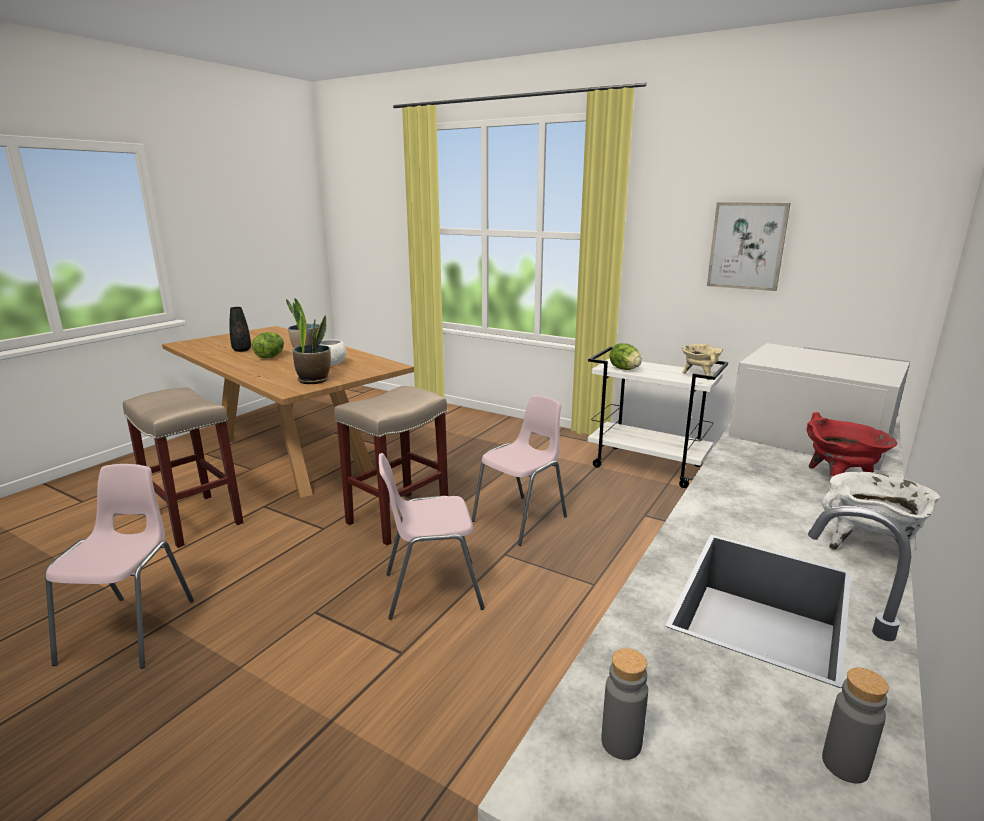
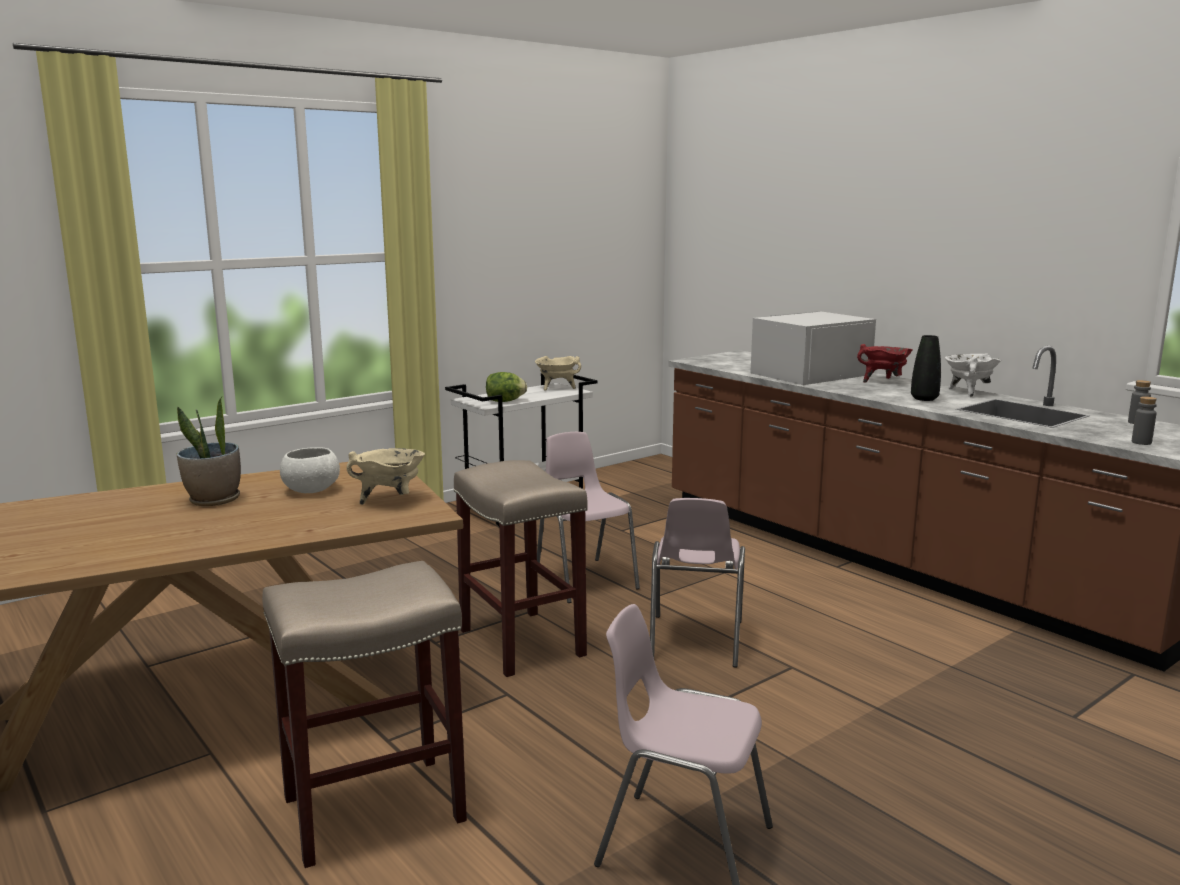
camera: 70 degrees left, 5 degrees down
black vase [229,307,251,352] -> black vase moved to [911,335,941,401]
lettuce [252,332,284,358] -> none
potted plant [293,310,331,384] -> beige cooking pot [347,448,425,505]
picture [707,202,791,291] -> none

